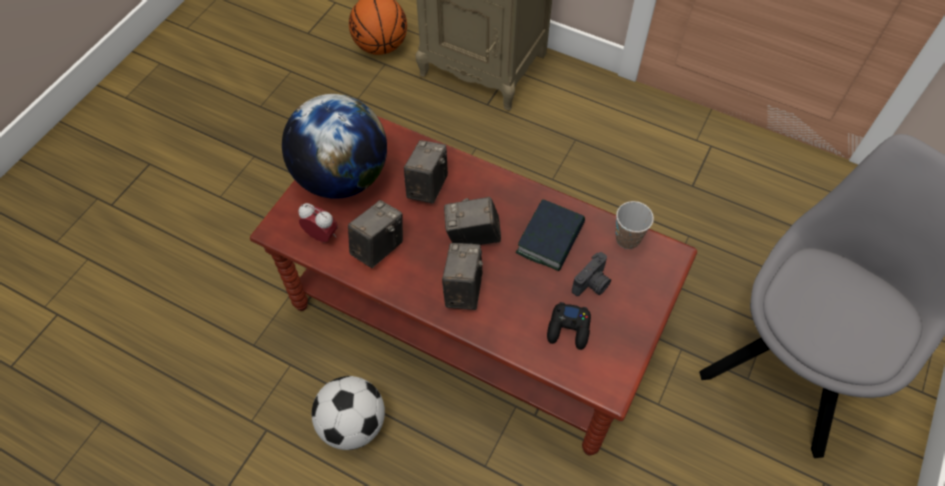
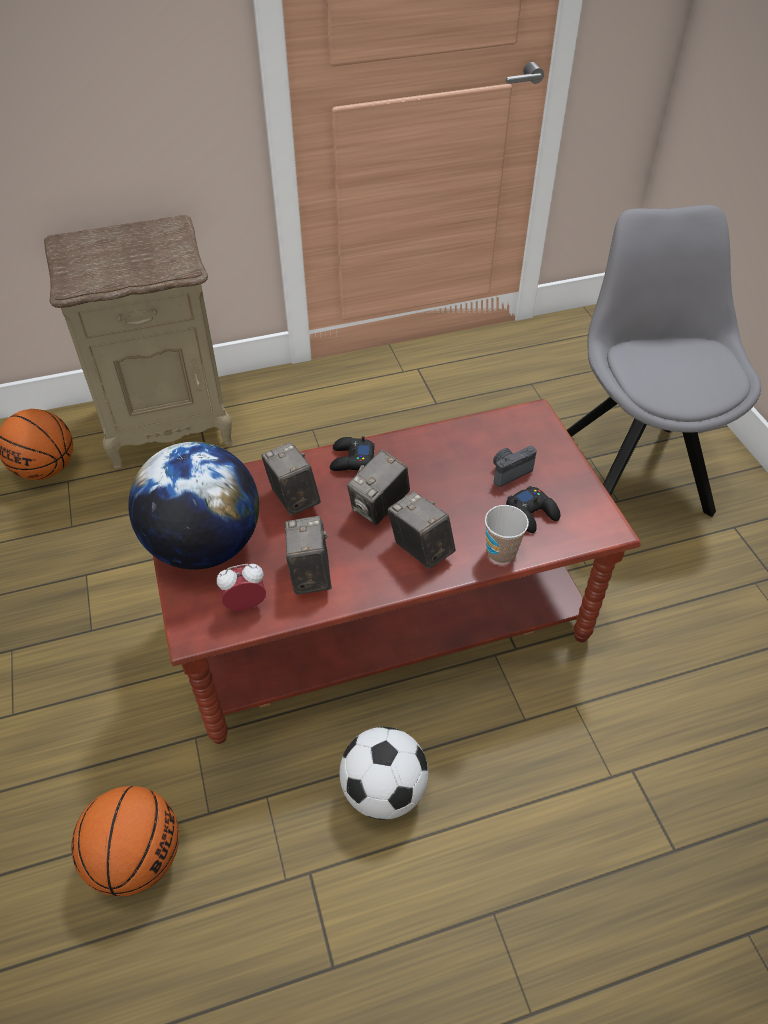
camera: 45 degrees left, 10 degrees down
book [516,199,585,271] -> none
camera [572,252,611,296] -> camera turned 120 degrees counterclockwise [493,446,537,487]
cup [616,201,654,249] -> cup moved to [485,505,529,564]
none -> basketball [71,786,179,896]
none -> black game controller [330,436,375,471]

